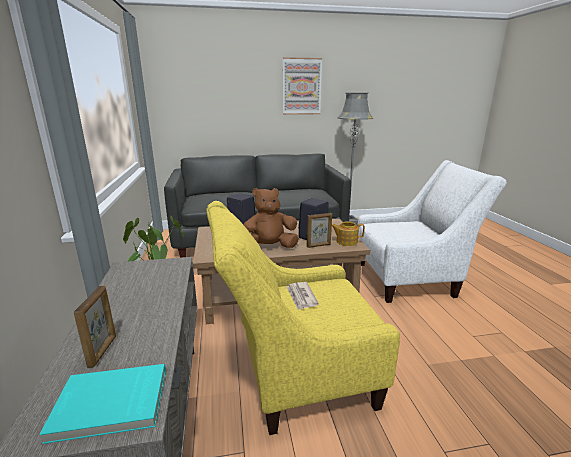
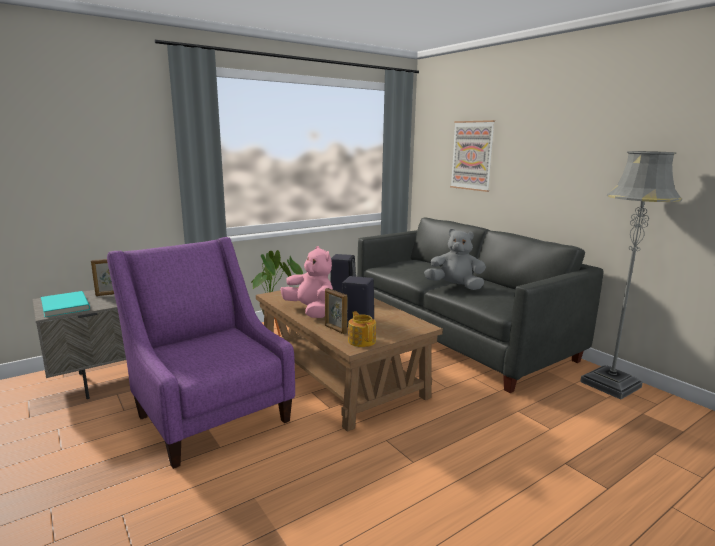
camera: 65 degrees right, 5 degrees down
yellow armchair [206,201,400,435] -> purple armchair [107,237,295,469]
brown plush toy [244,188,299,248] -> pink plush toy [280,246,333,318]
picture [283,57,322,115] -> picture moved to [450,120,495,192]
newspaper [286,282,319,310] -> none
white armchair [357,160,507,303] -> none
none -> grey plush toy [424,229,486,290]

